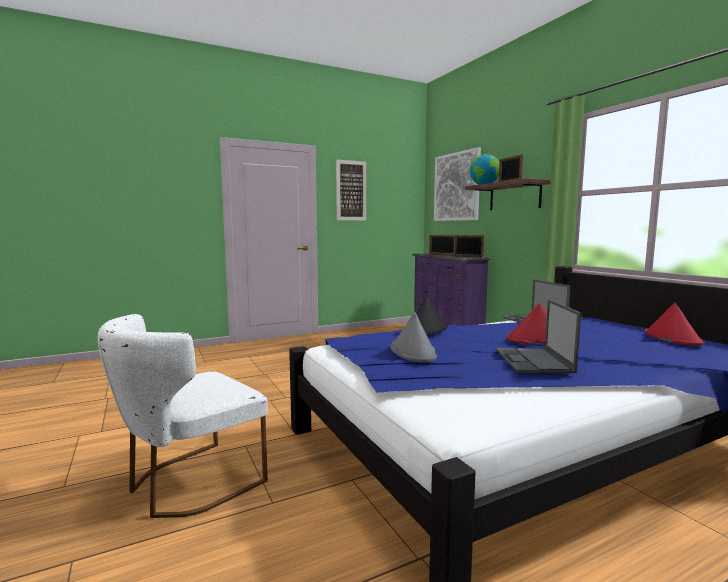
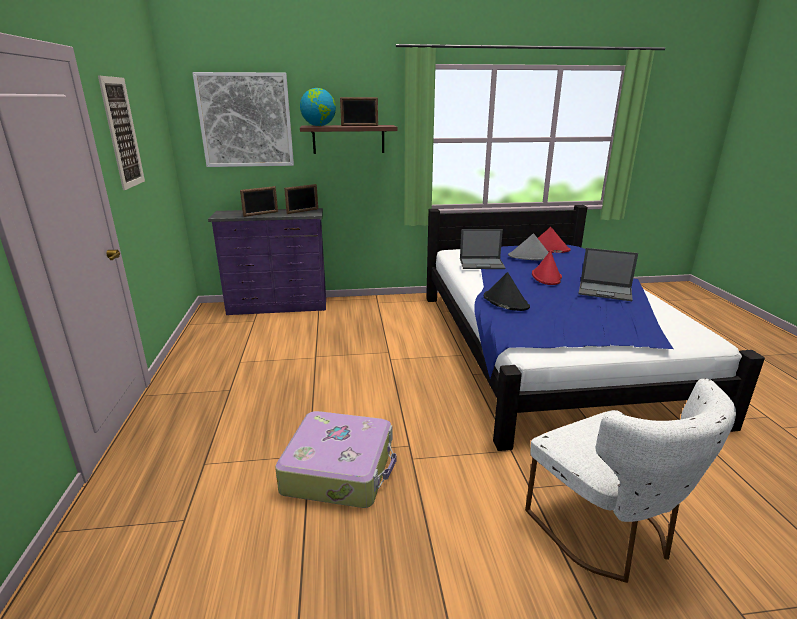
camera: 70 degrees left, 15 degrees up
grey hat [390,312,437,362] -> grey hat moved to [508,233,549,260]
none -> suitcase [275,411,397,508]

